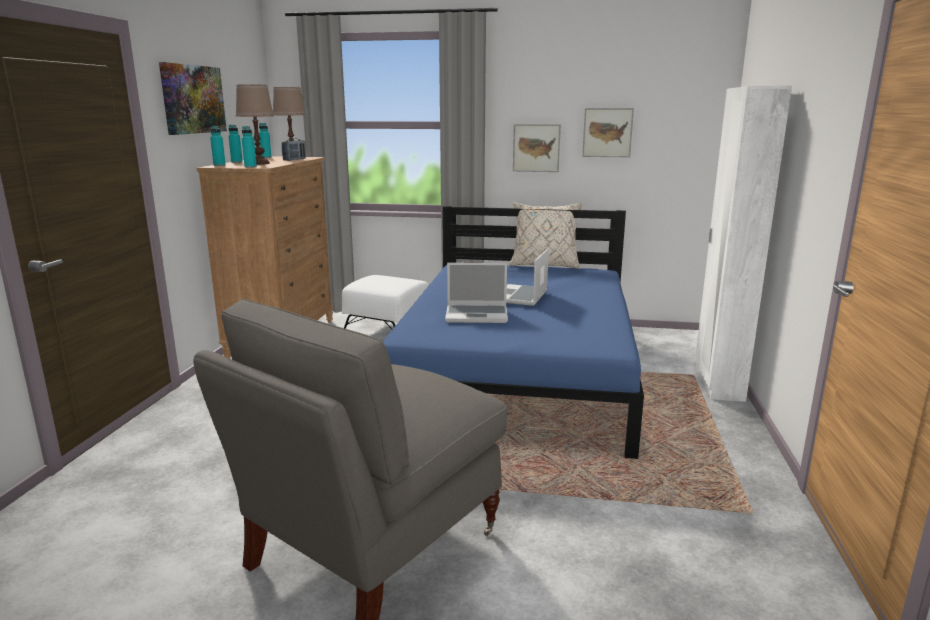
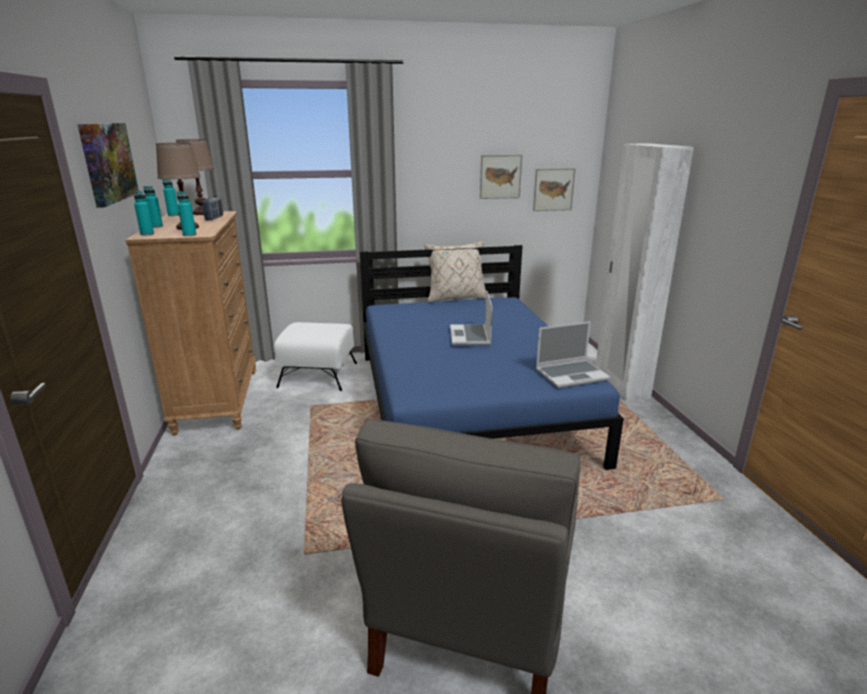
camera: 20 degrees left, 5 degrees up
laptop [445,263,508,323] -> laptop moved to [536,321,610,388]
picture [513,124,561,172] -> picture moved to [533,168,576,211]

